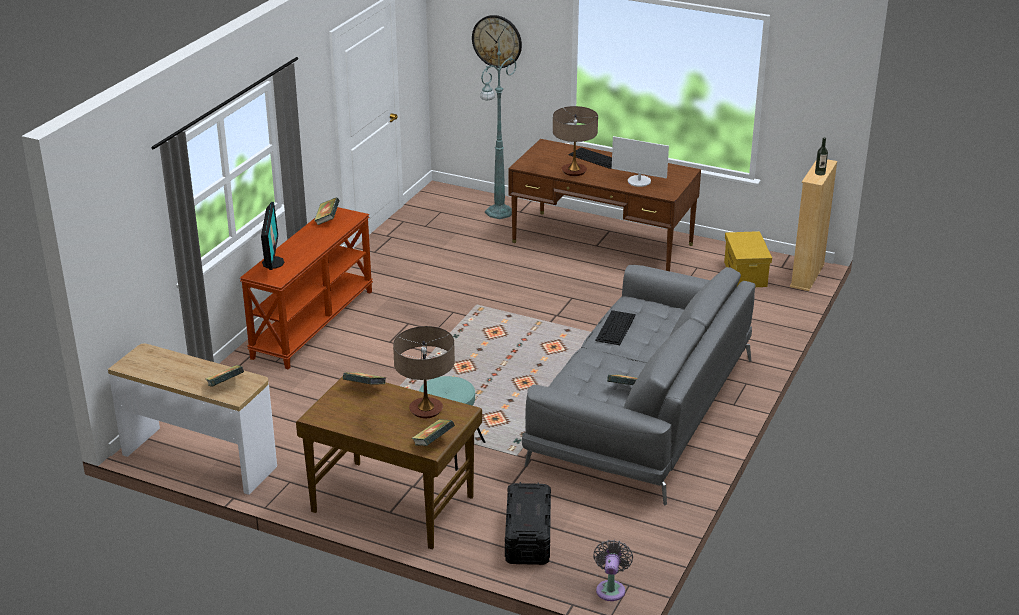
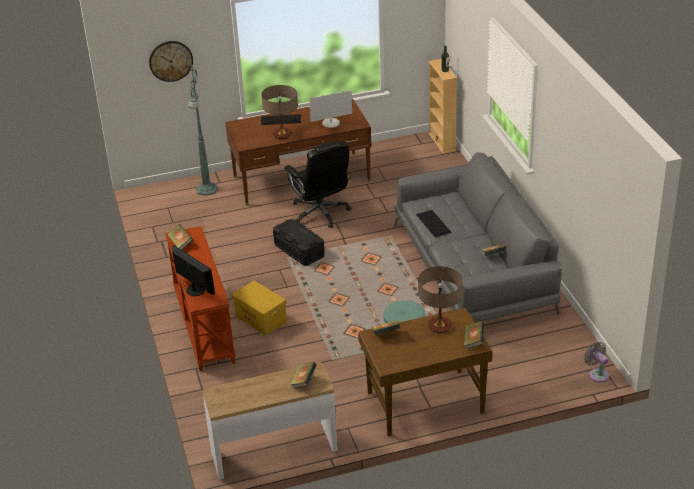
camera: 40 degrees left, 5 degrees up
black storage box [505,482,551,565] -> black storage box moved to [273,219,325,266]
yellow storage box [724,231,772,287] -> yellow storage box moved to [232,281,287,336]
none -> black office chair [285,141,352,228]

